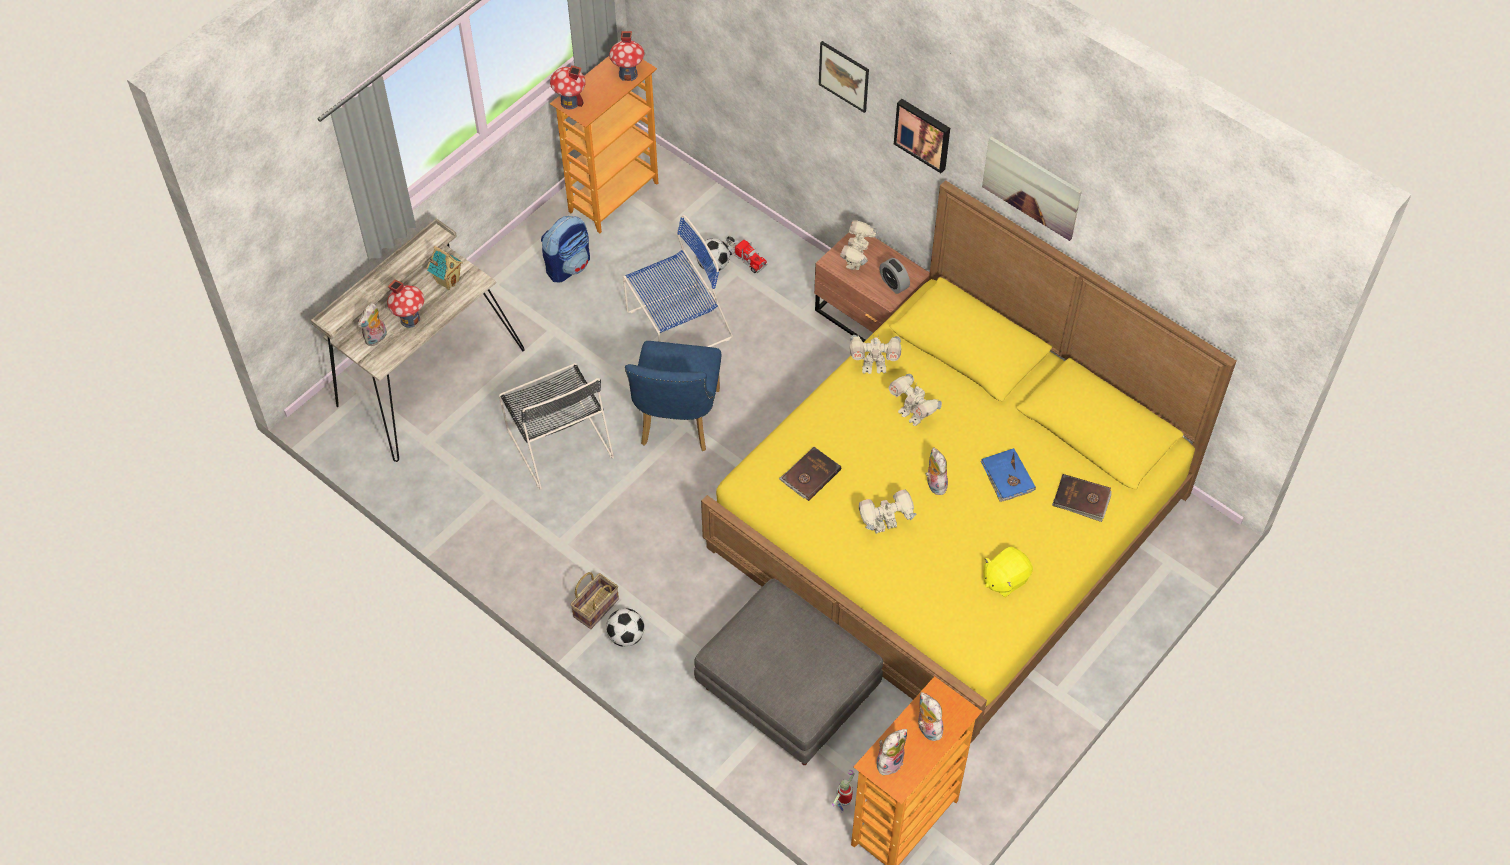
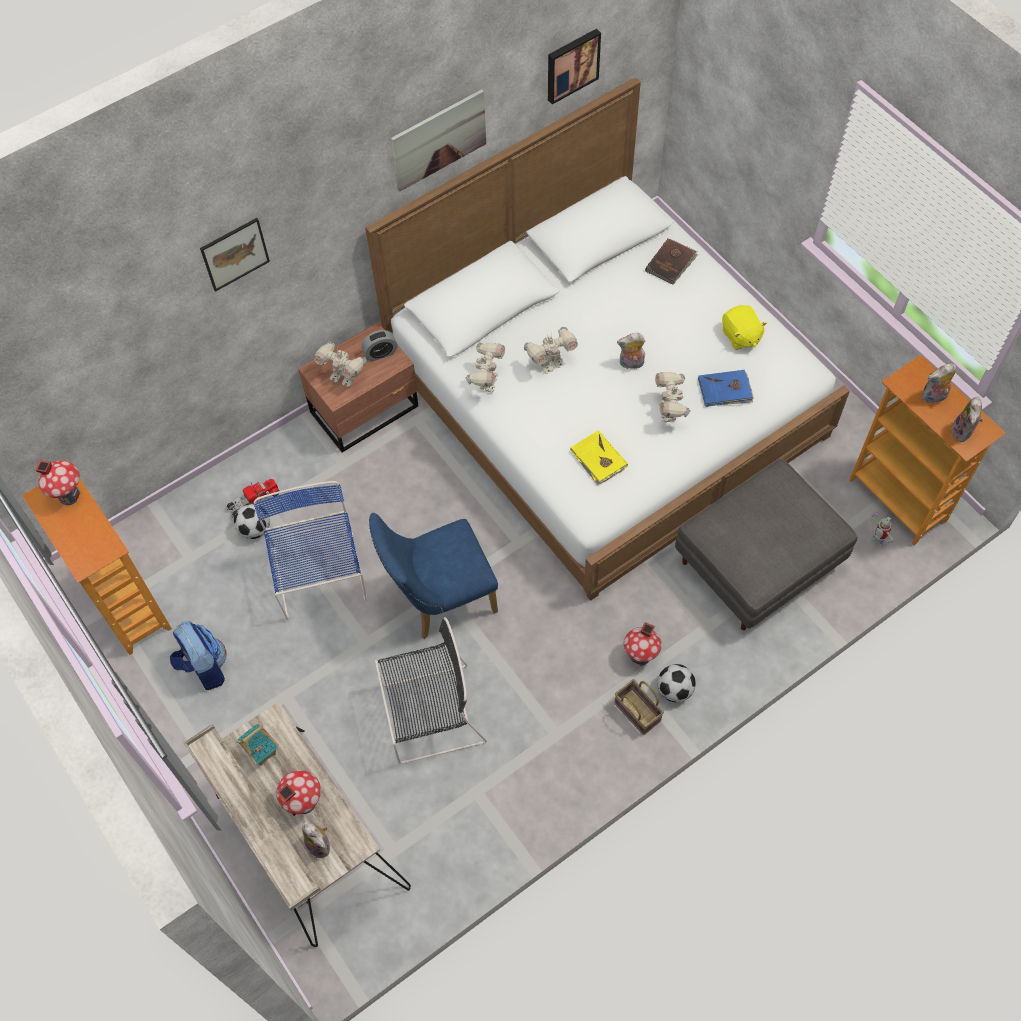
camera: 75 degrees left, 5 degrees up
toy house [550,65,586,109] -> toy house moved to [624,622,662,666]
blue chair [625,341,721,451] -> blue chair turned 135 degrees clockwise [369,513,498,639]
yellow bed [701,180,1236,744] -> white bed [365,77,850,601]
brown book [779,447,841,501] -> yellow book [570,430,628,485]
plush toy [876,729,907,775] -> plush toy turned 135 degrees counterclockwise [951,397,983,442]
picture [894,99,950,173] -> picture moved to [548,29,601,104]
blue book [981,448,1036,502] -> blue book moved to [698,370,754,407]

